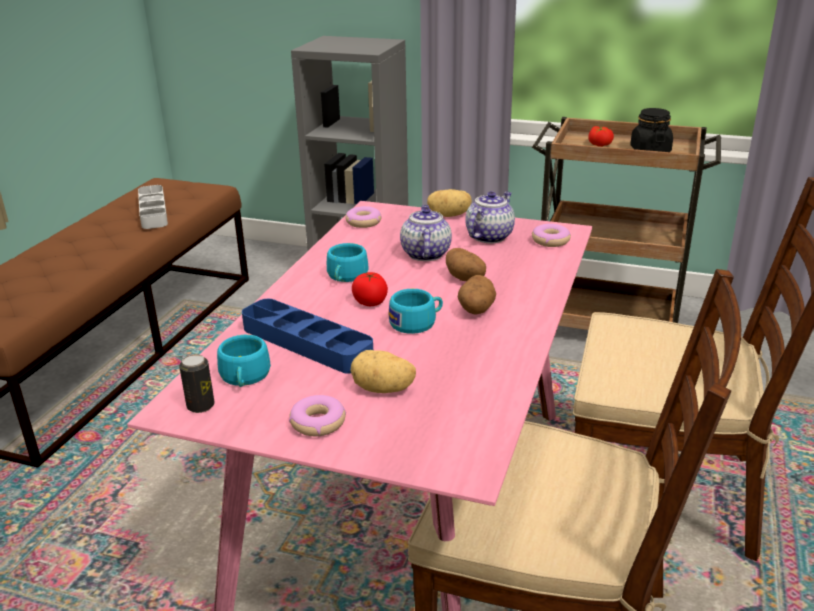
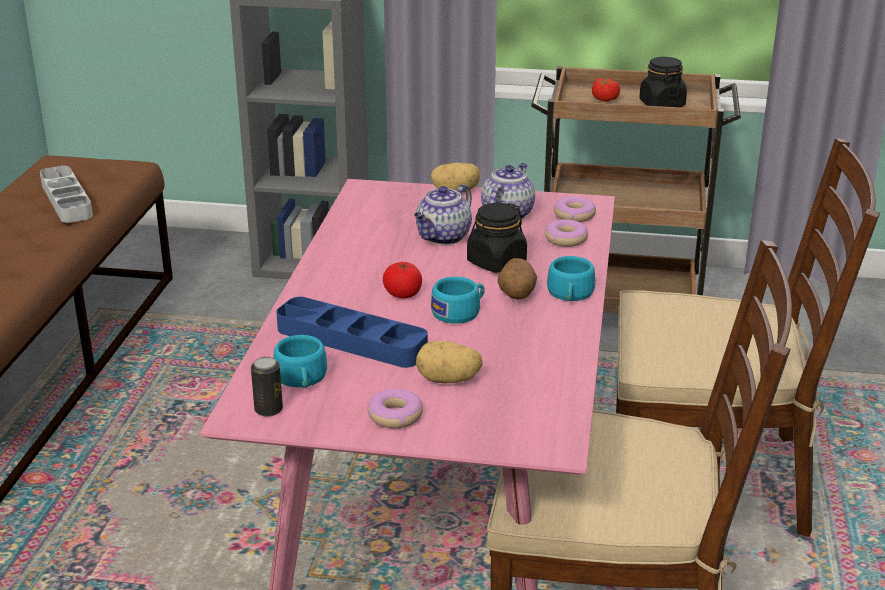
camera: 10 degrees left, 0 degrees up
turquoise cup [327,243,369,282] -> turquoise cup moved to [547,256,595,301]
donut [345,206,382,228] -> donut moved to [545,219,588,247]
teapot [400,205,452,261] -> teapot turned 135 degrees counterclockwise [414,184,472,245]
potato [446,248,486,281] -> black jar [467,203,527,273]

